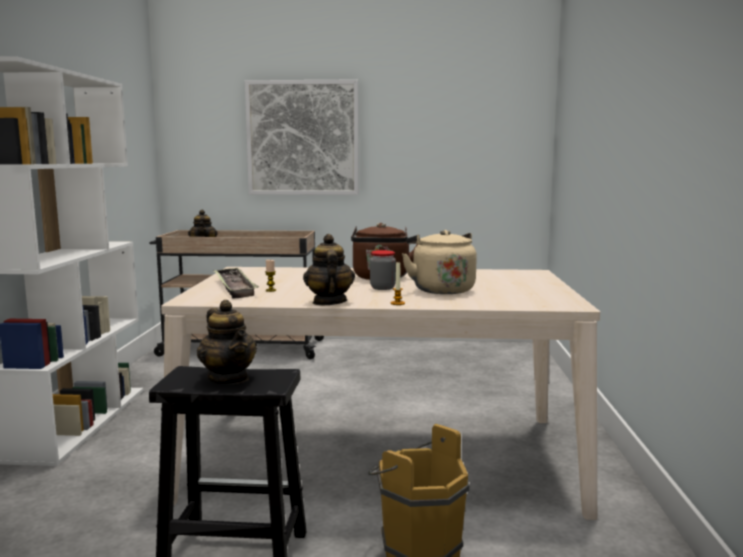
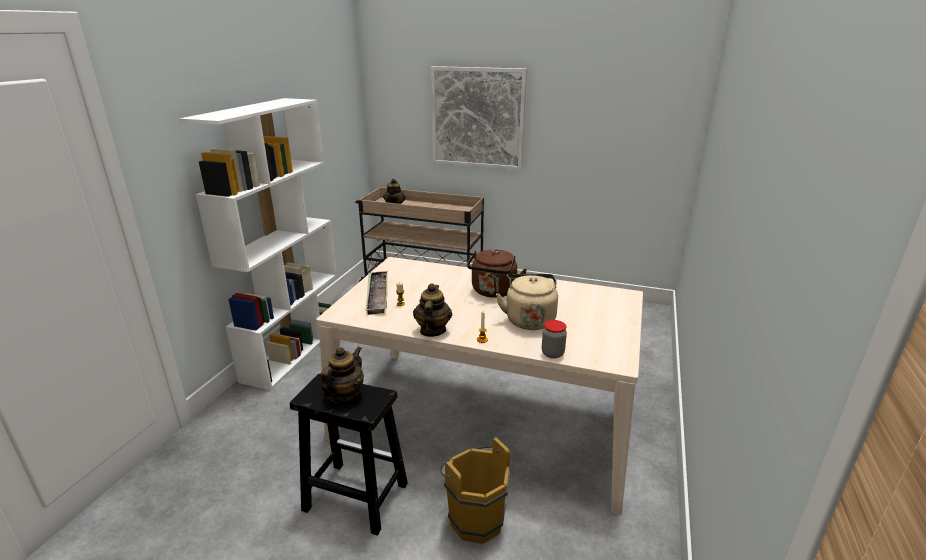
camera: 15 degrees right, 15 degrees up
teapot [197,300,257,384] -> teapot turned 135 degrees counterclockwise [321,347,364,403]
jar [370,250,396,290] -> jar moved to [542,320,567,359]

